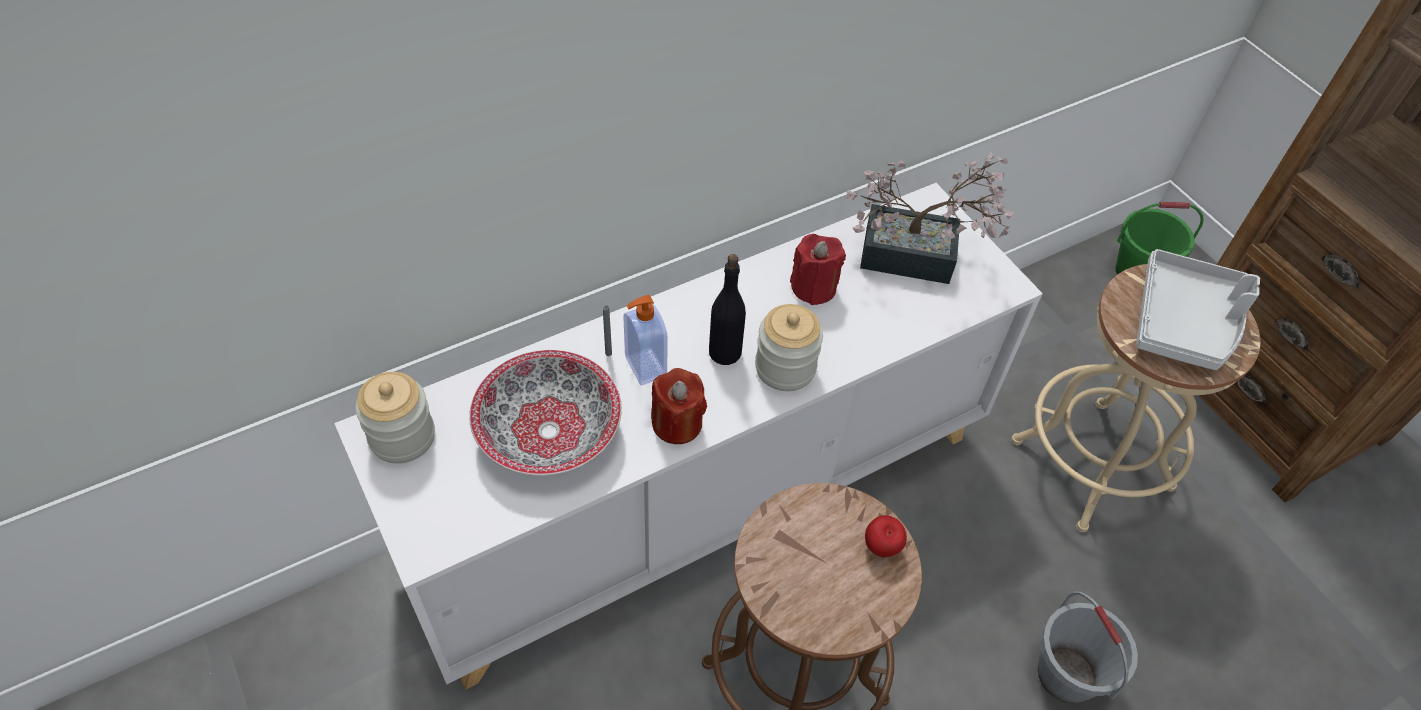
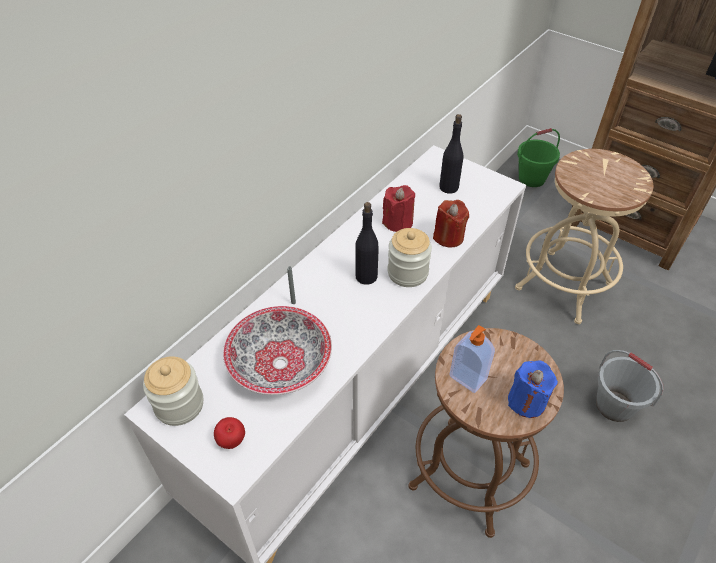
camera: 20 degrees left, 5 degrees down
soap dispenser [623,295,668,386] -> soap dispenser moved to [449,325,495,393]
red candle [651,368,707,444] -> red candle moved to [433,200,469,248]
potted plant [846,152,1014,284] -> black bottle [439,114,463,194]
apple [865,515,907,557] -> apple moved to [214,417,245,449]
grey tray [1136,249,1260,370] -> none
none -> blue candle [508,360,558,418]

